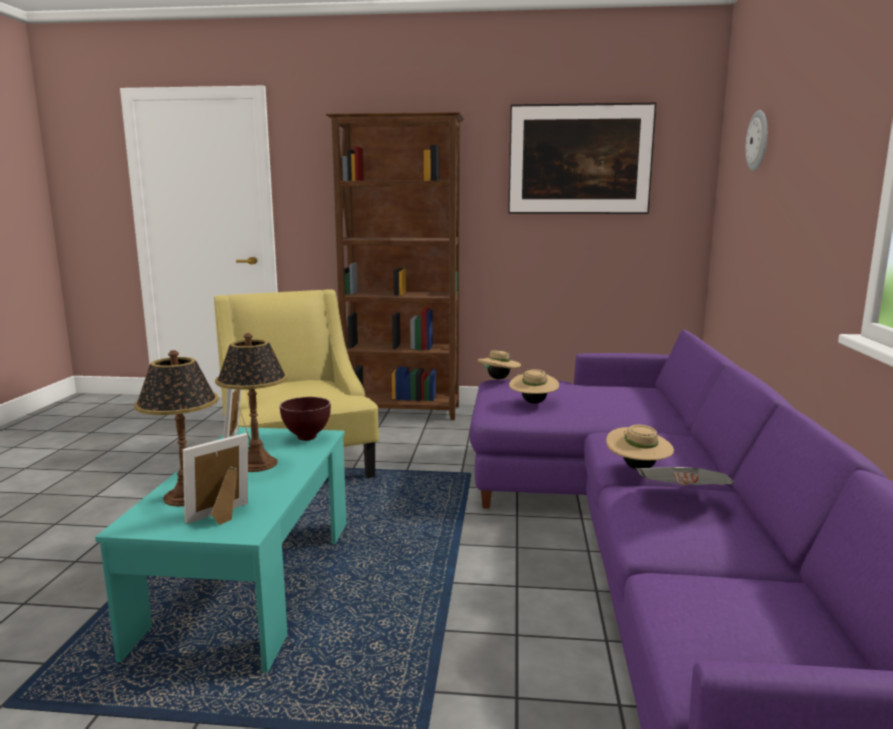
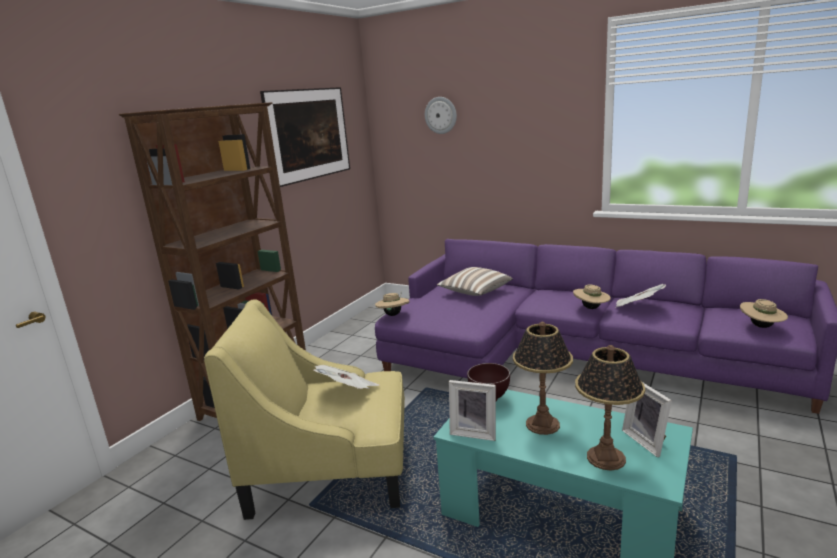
camera: 65 degrees left, 5 degrees up
beige hat [509,369,559,404] -> beige hat moved to [740,299,788,328]
none -> newspaper [313,365,379,389]
none -> pillow [437,267,513,296]

